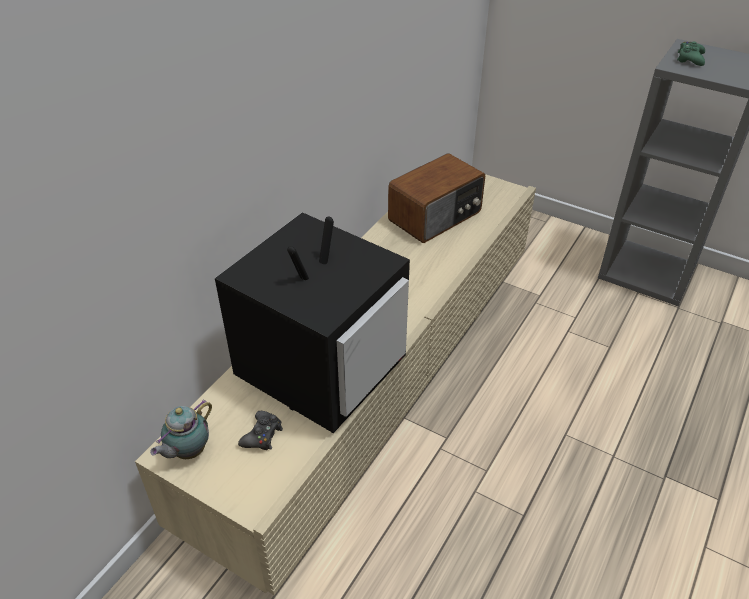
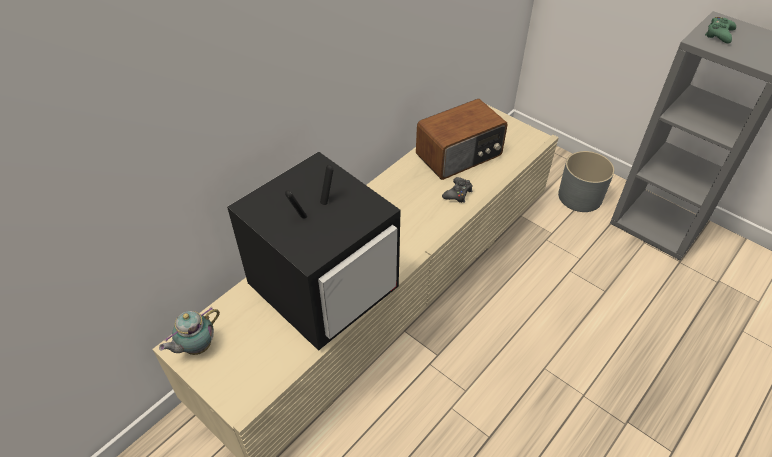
camera: 10 degrees right, 5 degrees up
black game controller [238,411,283,450] -> black game controller moved to [442,177,473,203]
none -> grey planter [558,151,614,212]

